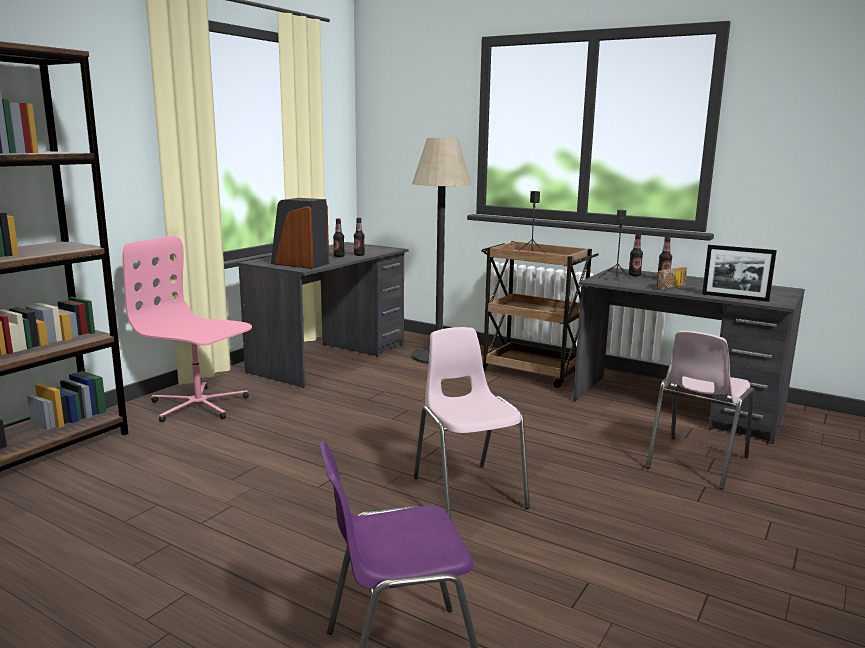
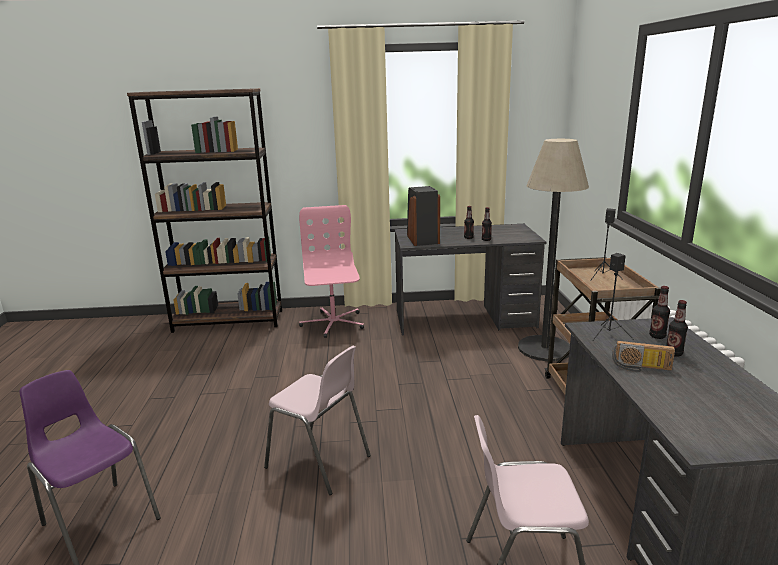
camera: 55 degrees right, 5 degrees up
pink chair [414,327,530,518] -> pink chair turned 90 degrees clockwise [264,346,371,495]
picture frame [702,245,777,302] -> none

